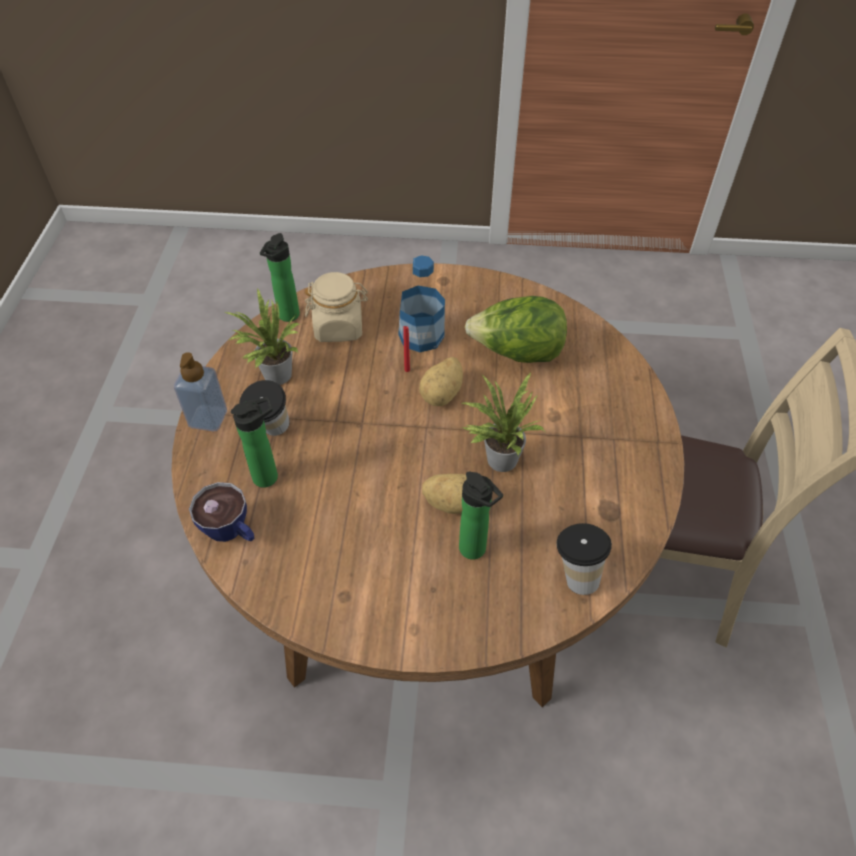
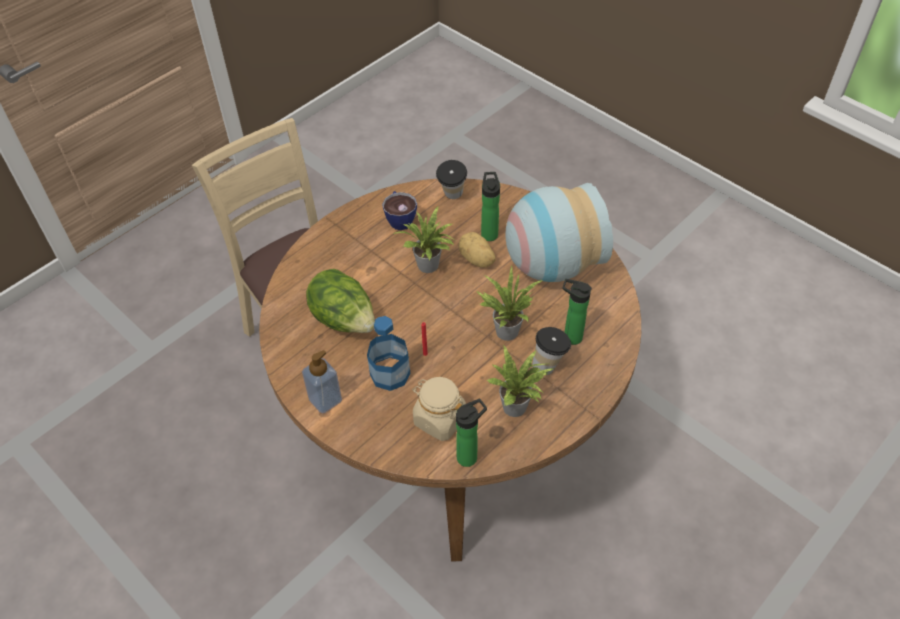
camera: 140 degrees left, 0 degrees up
soap dispenser [174,352,227,431] -> soap dispenser moved to [302,350,342,414]
cup [189,482,254,542] -> cup moved to [382,191,417,230]
potato [419,357,463,406] -> none
none -> potted plant [477,266,542,341]
none -> vase [505,183,613,282]

